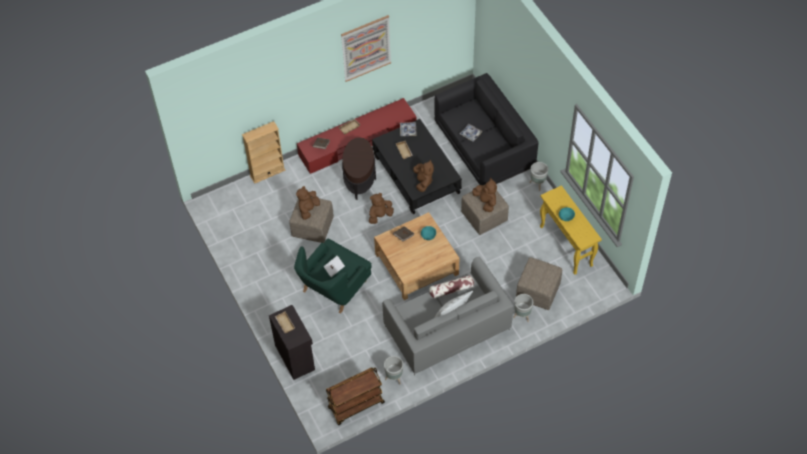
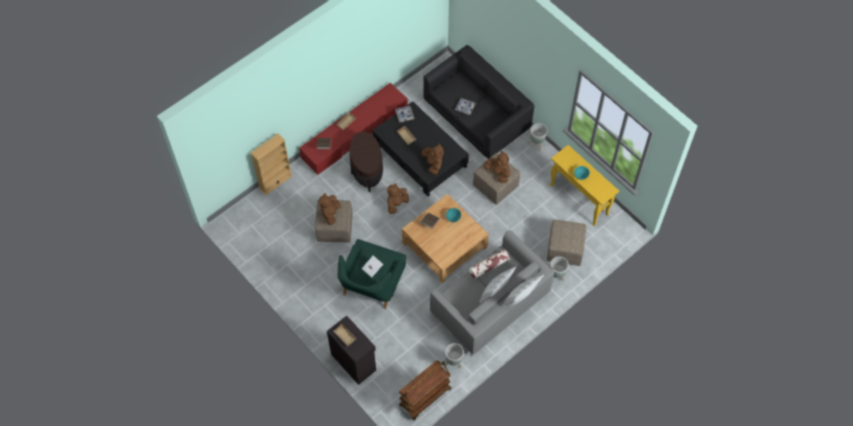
camera: 15 degrees left, 5 degrees up
picture [341,15,391,82] -> none
none -> white pillow [502,275,544,307]

